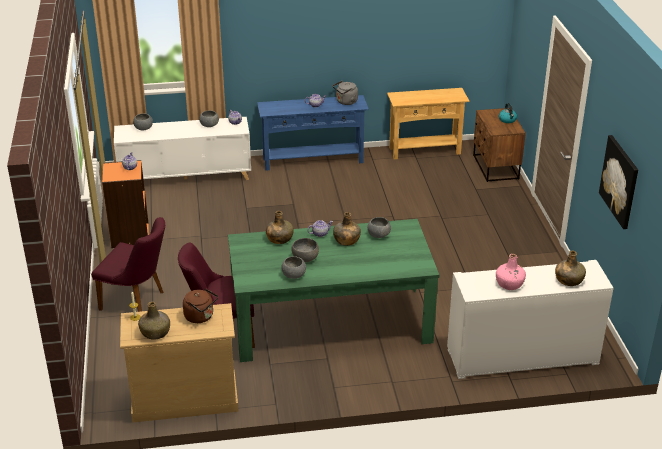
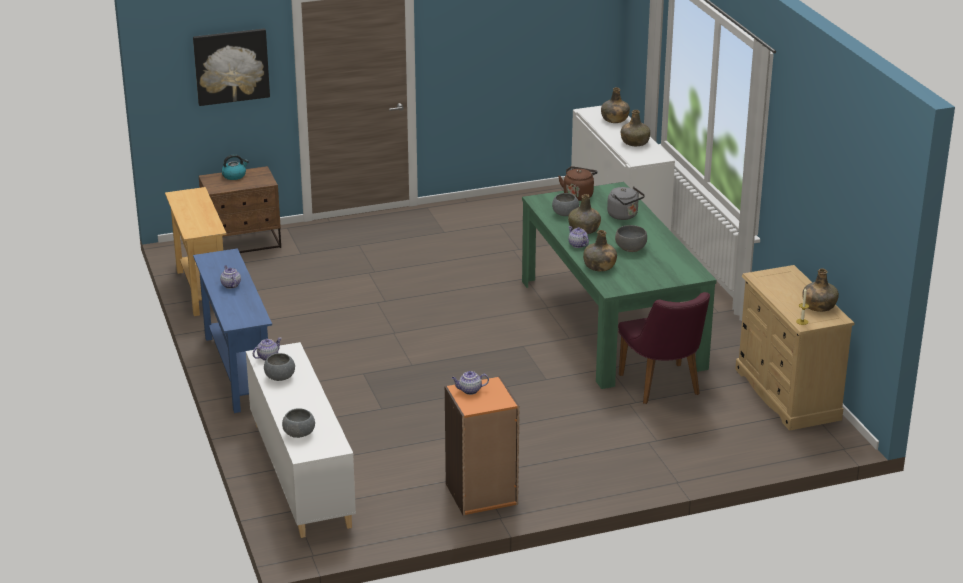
camera: 100 degrees left, 5 degrees down
purple chair [91,217,165,312] -> none
brown kettle [183,288,218,323] -> brown kettle moved to [558,166,598,201]
grey bowl [281,256,306,279] -> none
grey kettle [333,80,358,105] -> grey kettle moved to [607,187,645,220]
pink bottle [496,254,526,290] -> green bottle [621,110,650,146]
picture [599,135,638,229] -> picture moved to [193,29,270,106]

